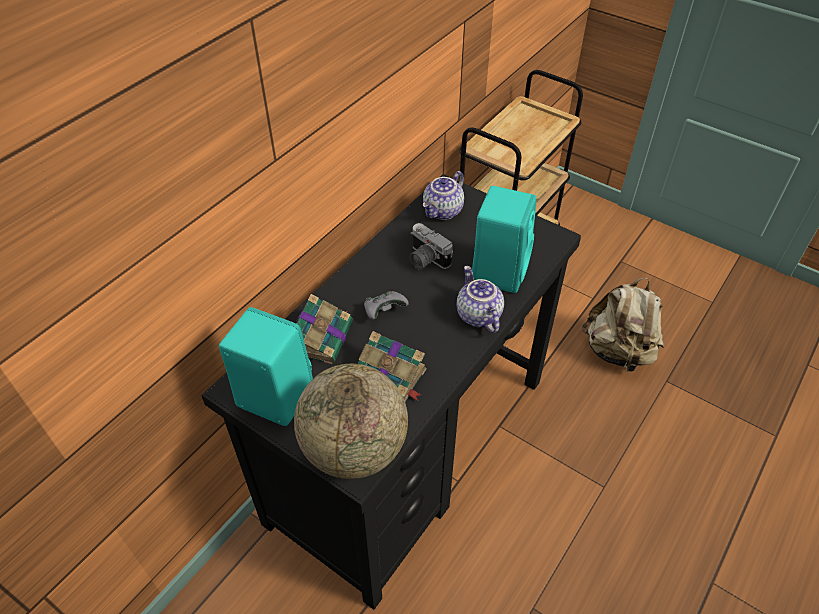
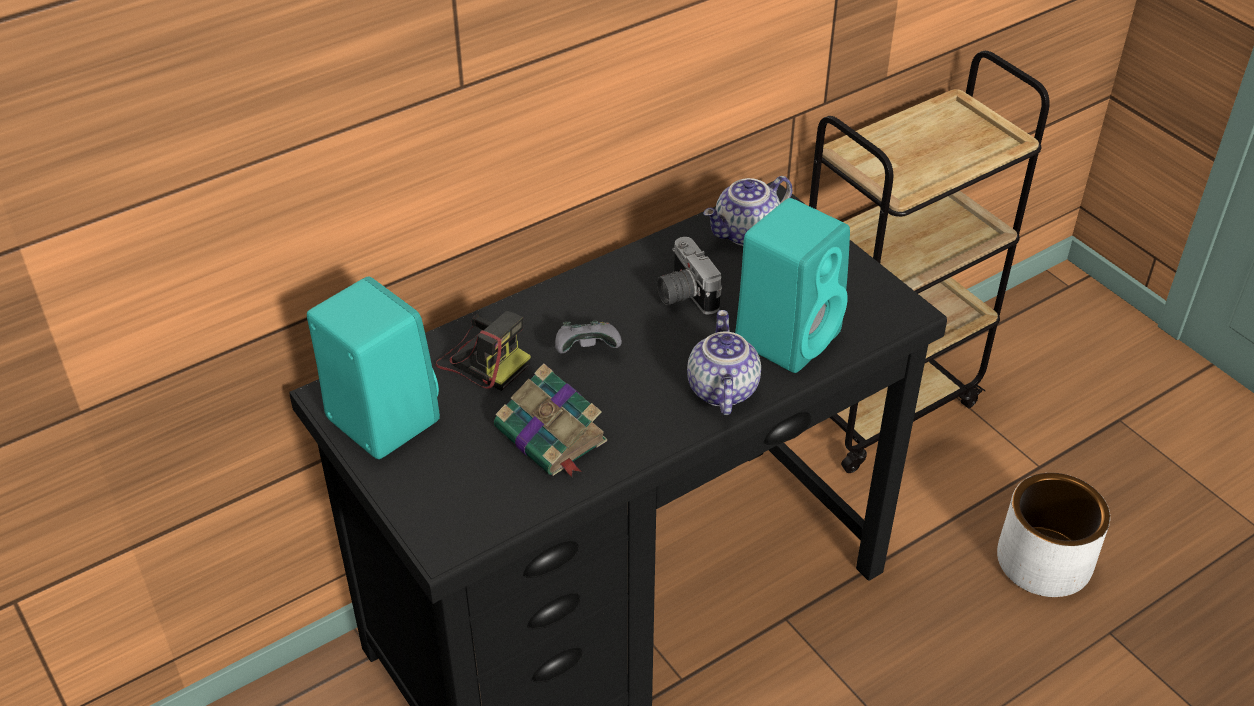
camera: 20 degrees right, 5 degrees down
globe [294,364,408,479] -> none
book [296,294,353,364] -> camera [436,311,531,391]
beige backpack [582,278,664,372] -> white planter [997,473,1110,597]

